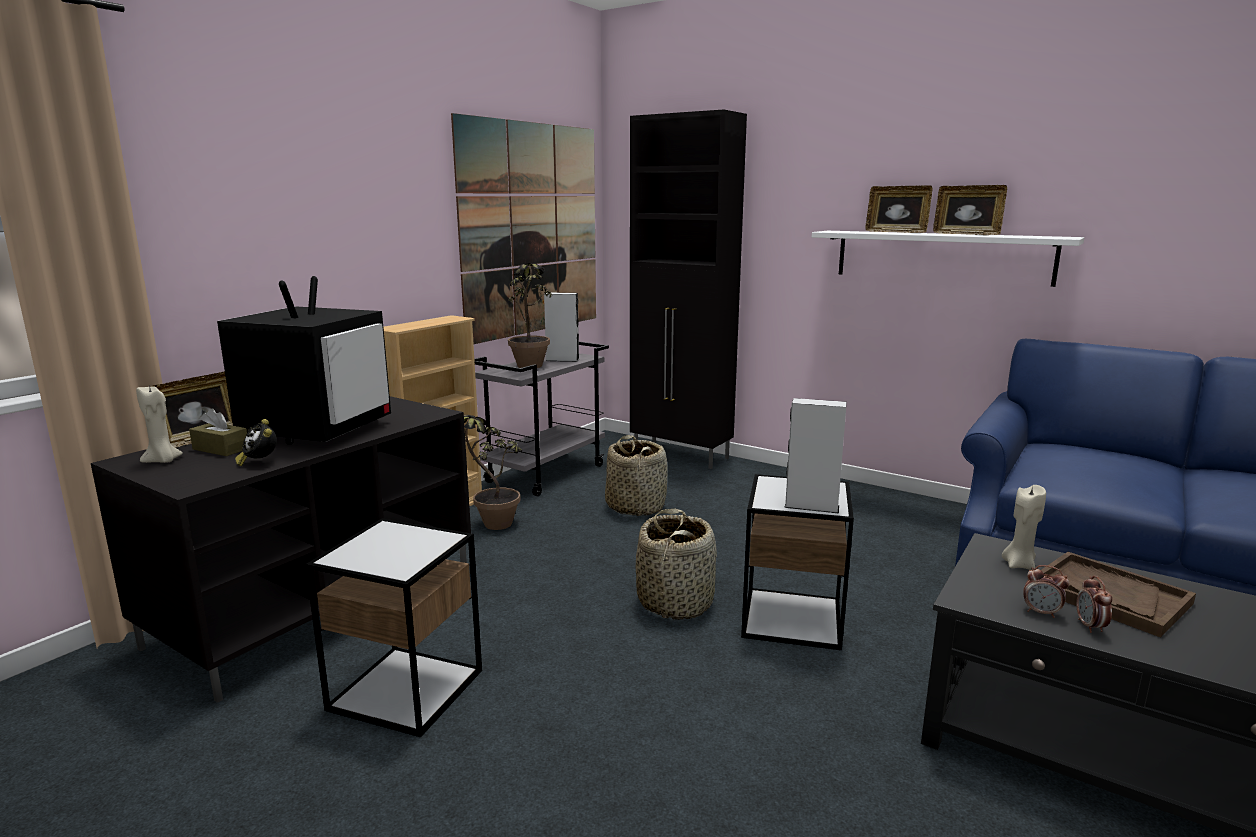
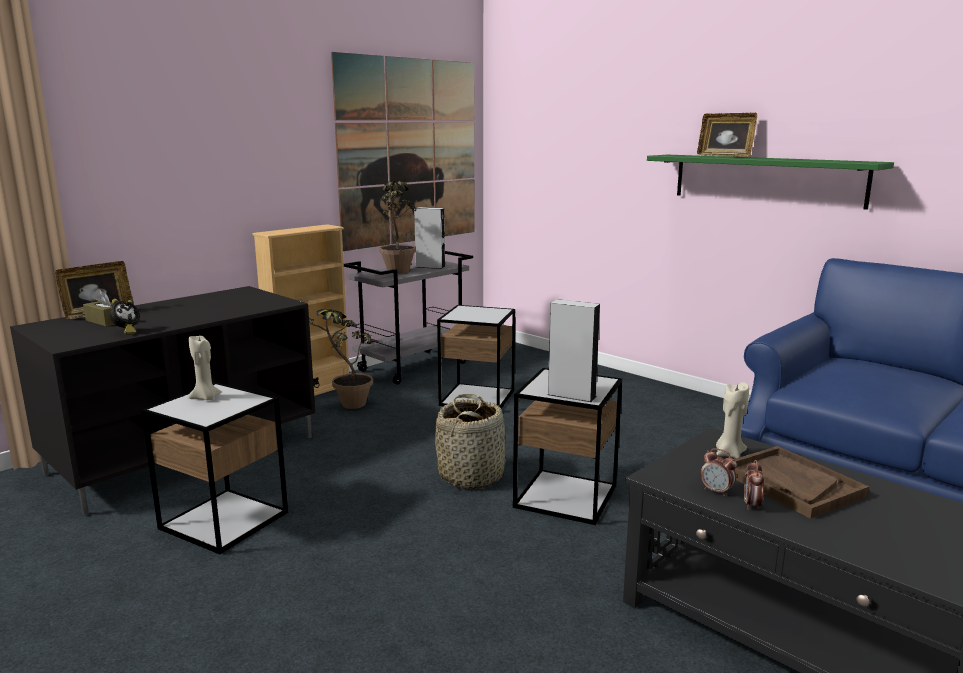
camera: 10 degrees right, 0 degrees up
beige candle [136,385,183,463] -> beige candle moved to [188,336,221,400]
television [217,276,391,445] -> none
alarm clock [235,419,277,466] -> alarm clock turned 120 degrees counterclockwise [110,299,140,334]
basket [605,435,668,516] -> side table [437,305,515,409]
black cabinet [630,109,747,469] -> none
white shelf [812,231,1084,287] -> green shelf [647,155,894,210]
picture frame [933,185,1007,235] -> none

